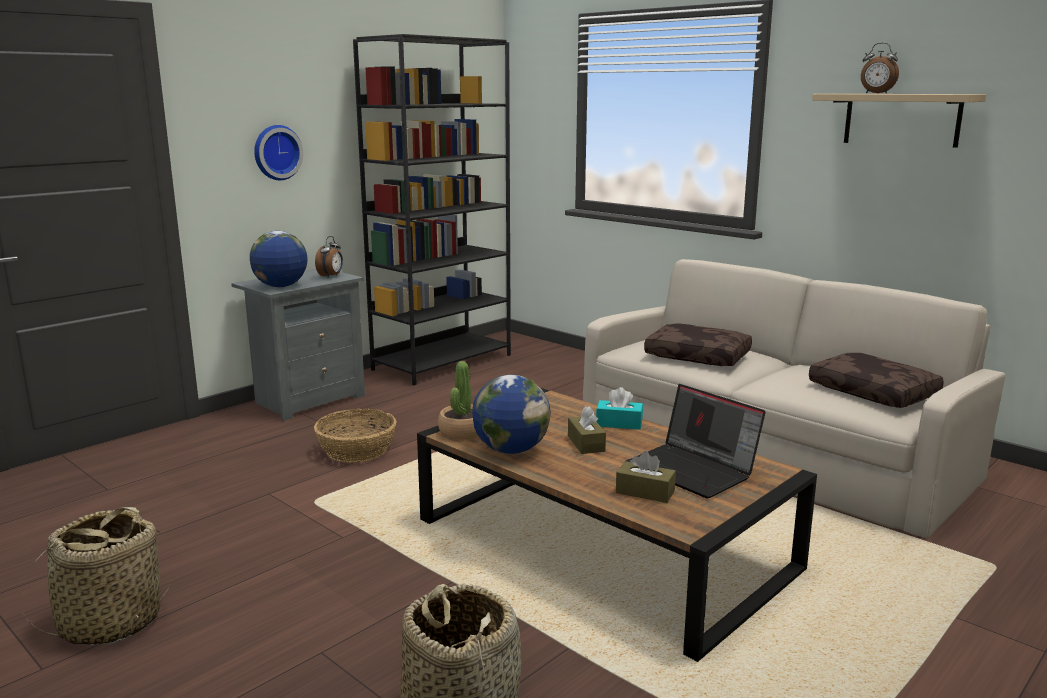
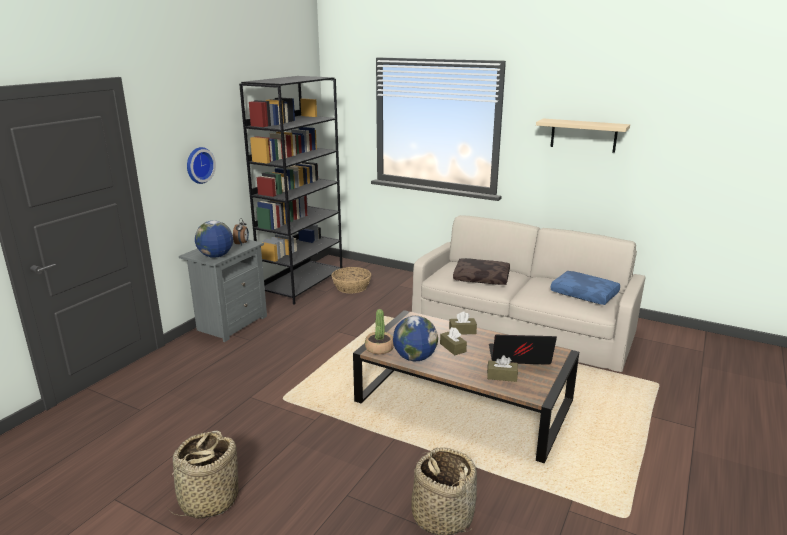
camera: 15 degrees left, 5 degrees up
basket [314,409,397,463] -> basket moved to [332,267,371,294]
turquoise tissue box [596,387,643,430] -> brown tissue box [449,311,477,335]
laptop [626,384,766,498] -> laptop turned 150 degrees clockwise [489,335,557,365]
brown pillow [809,353,944,408] -> blue pillow [551,271,620,305]
alarm clock [861,43,899,93] -> none

